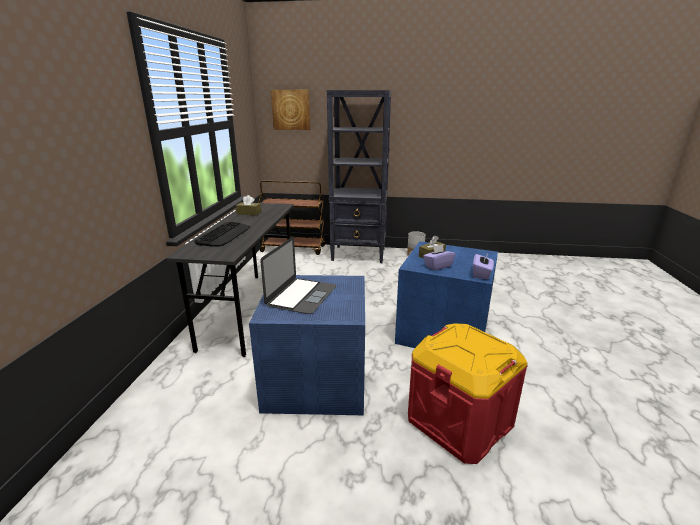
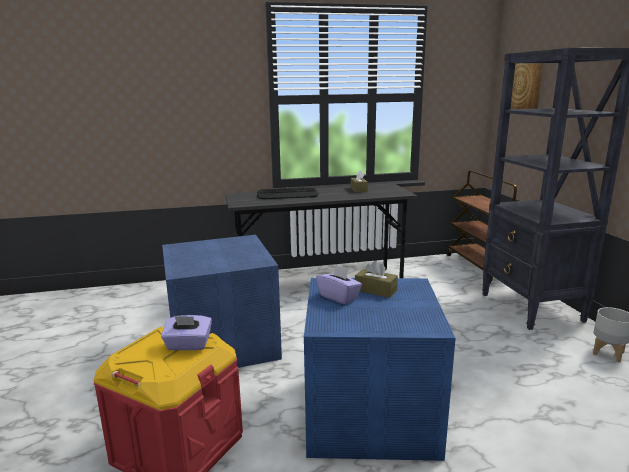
camera: 70 degrees right, 5 degrees down
laptop [260,237,337,314] -> none
purple tissue box [473,254,494,279] -> purple tissue box moved to [161,315,212,350]

